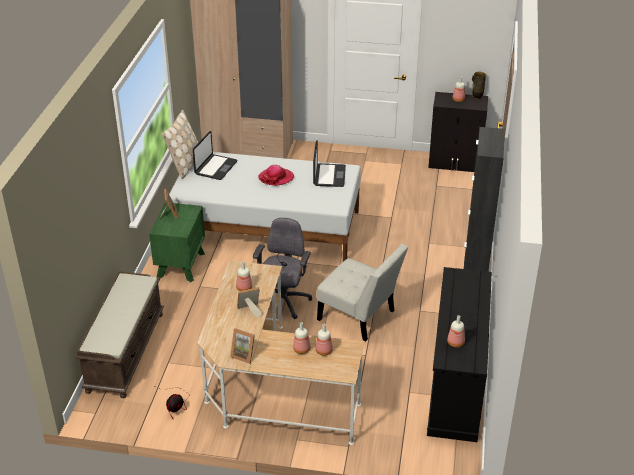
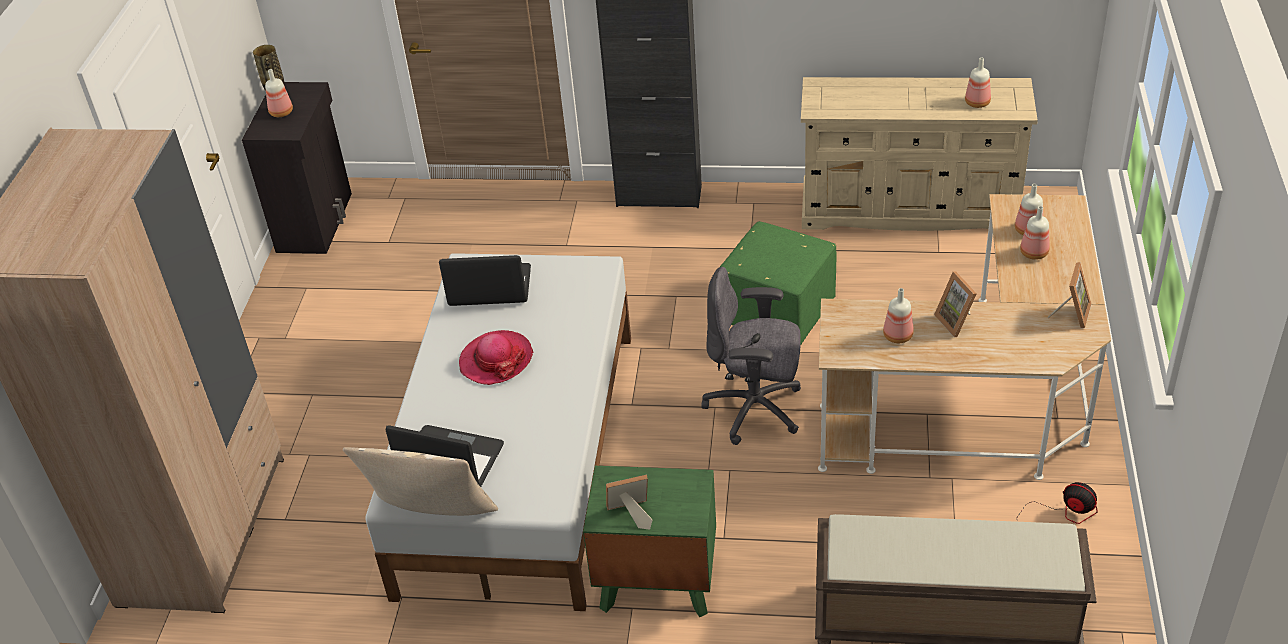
camera: 90 degrees left, 5 degrees up
white chair [317,244,408,342] -> green ottoman [719,221,837,346]
black dresser [427,267,492,442] -> beige dresser [801,77,1038,231]

